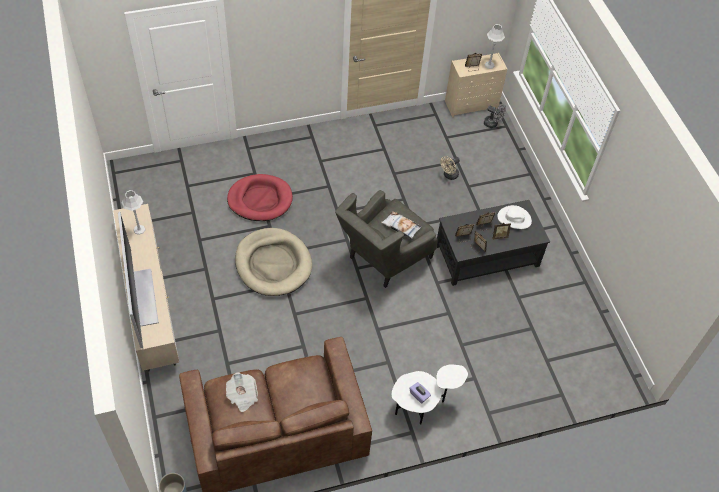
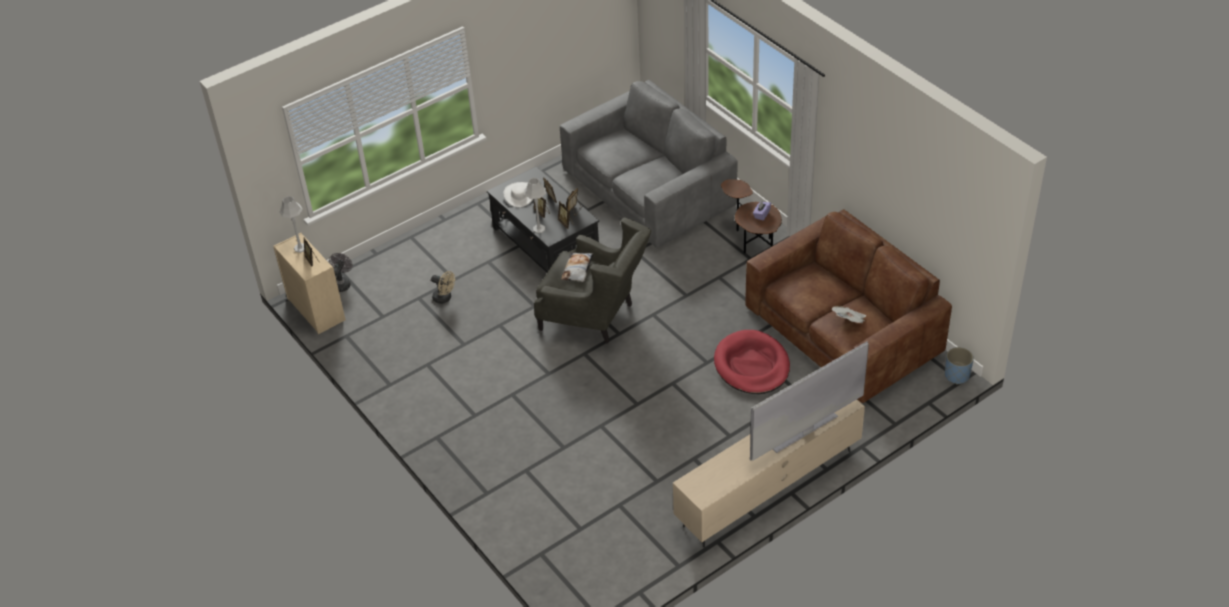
camera: 105 degrees left, 10 degrees down
grey table lamp [122,190,146,235] -> grey table lamp moved to [524,178,546,233]
red dog bed [227,174,293,221] -> red dog bed moved to [714,330,790,394]
beige dog bed [235,228,312,296] -> none
white side table [392,364,468,425] -> brown side table [721,179,782,254]
none -> grey sofa [560,80,737,248]

